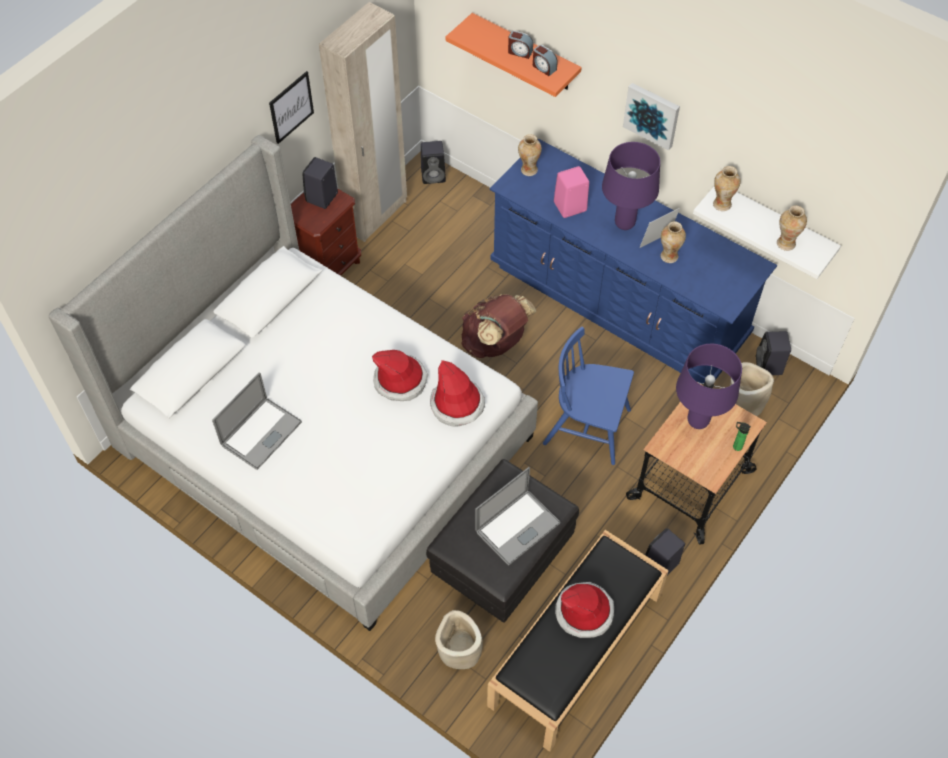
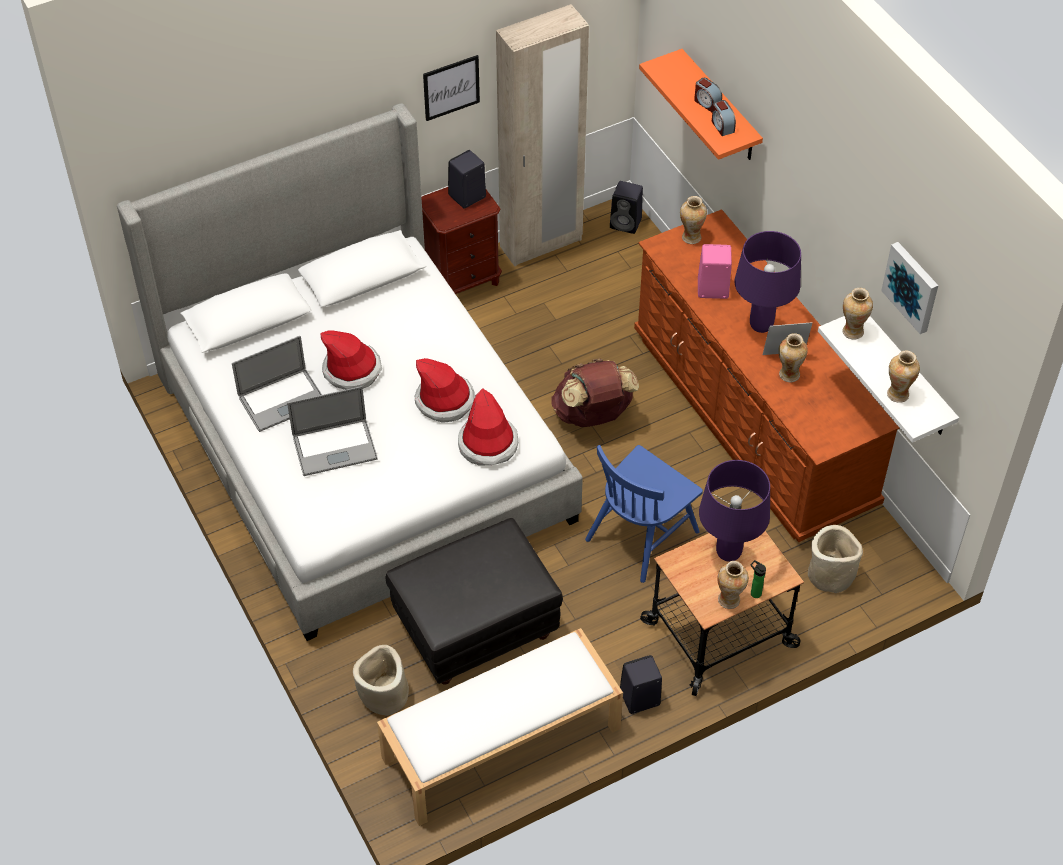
camera: 25 degrees right, 5 degrees down
laptop [475,467,560,565] -> laptop moved to [287,386,378,476]
black bench [487,530,669,752] -> white bench [377,628,623,826]
blue dresser [490,139,777,383] -> brown dresser [634,209,900,543]
blue chair [543,327,634,465] -> blue chair turned 90 degrees counterclockwise [585,445,703,583]
hat [555,582,614,638] -> hat moved to [320,330,382,390]
picture [623,83,680,150] -> picture moved to [881,242,938,334]
black speaker [756,331,791,375] -> none
none -> vase [717,561,749,609]

